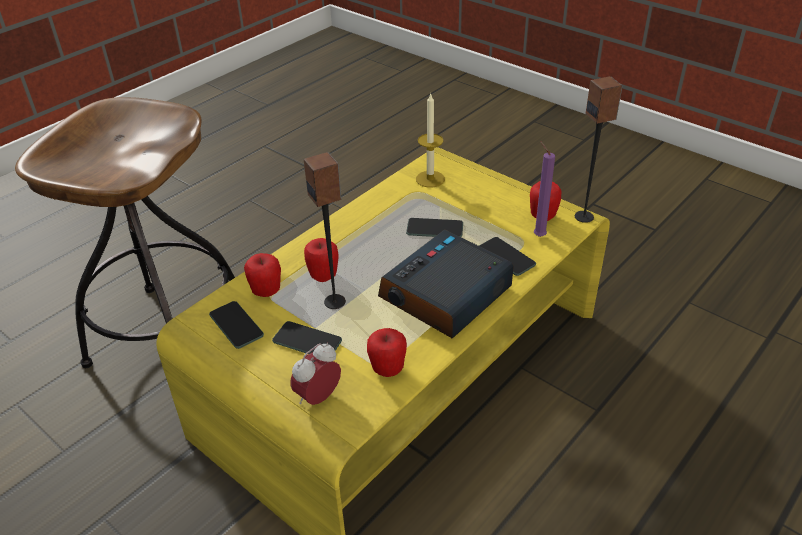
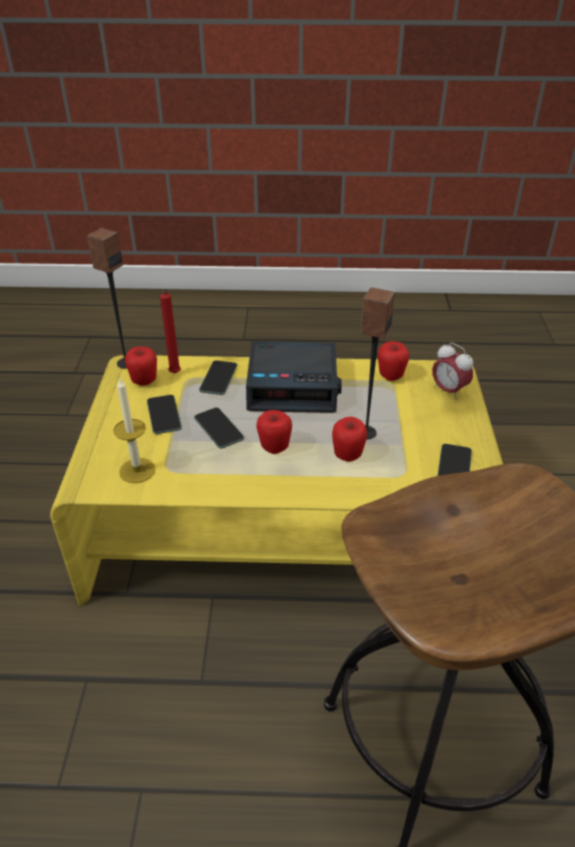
camera: 130 degrees left, 0 degrees up
apple [244,253,281,297] -> apple moved to [256,410,292,454]
phone [272,321,342,354] -> phone moved to [147,395,182,434]
alarm clock [290,343,341,405] -> alarm clock turned 45 degrees clockwise [432,343,473,400]
purple candle [534,141,555,237] -> red candle [160,291,181,374]

